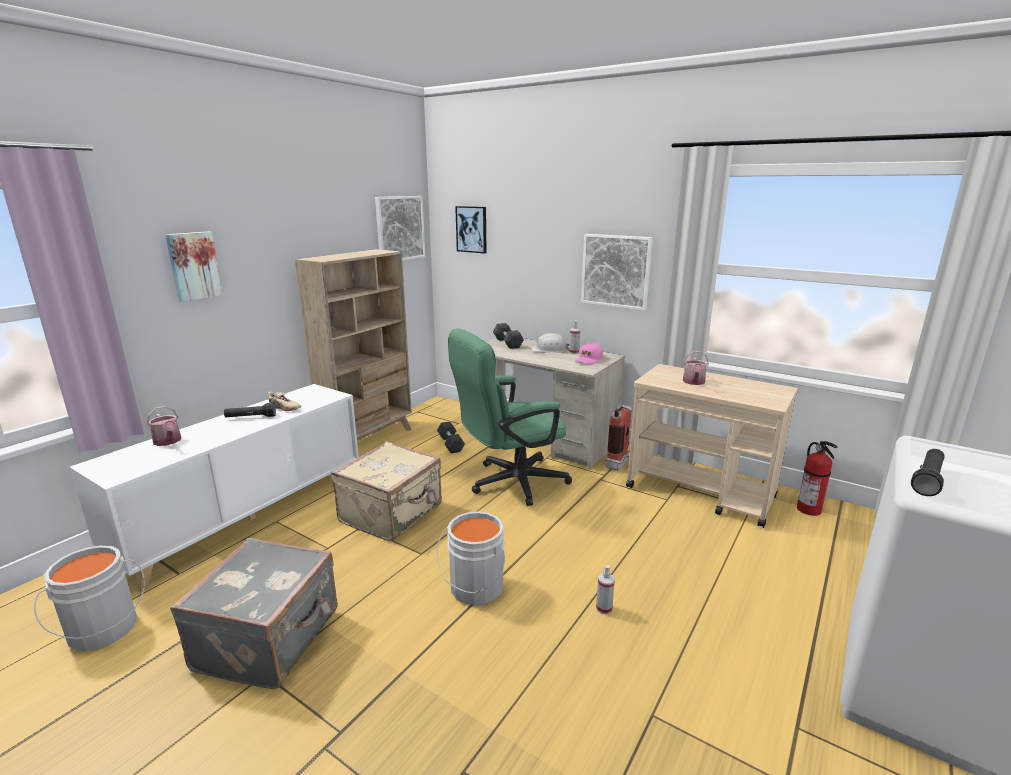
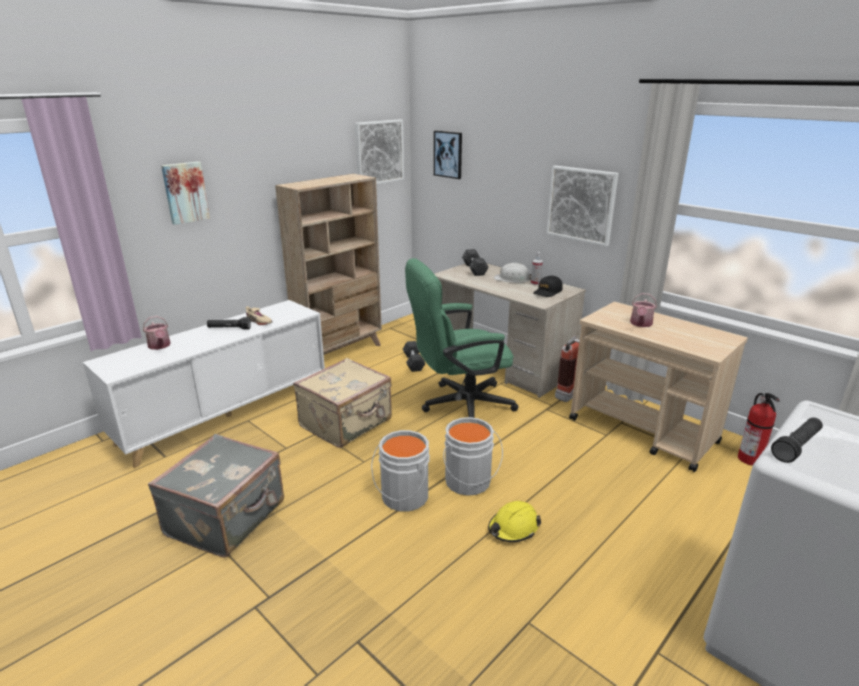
camera: 10 degrees right, 5 degrees up
grey bucket [34,545,145,651] -> grey bucket moved to [443,417,503,496]
pink cap [576,343,603,364] -> black cap [533,276,563,297]
spray bottle [596,565,615,614] -> yellow hard hat [488,501,541,542]

